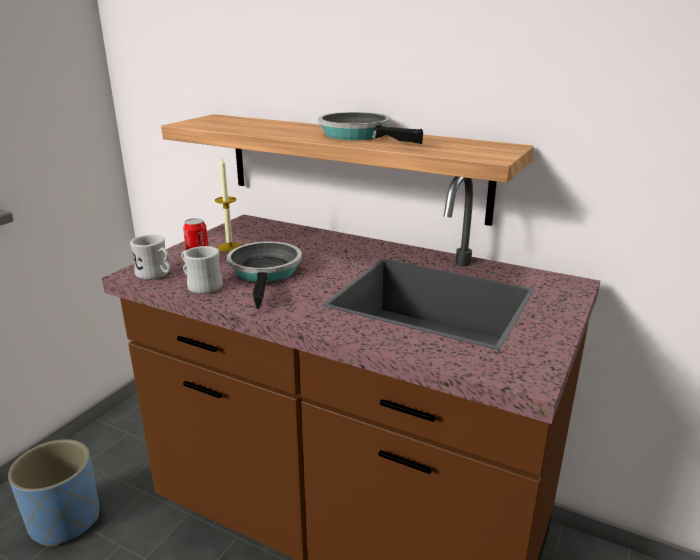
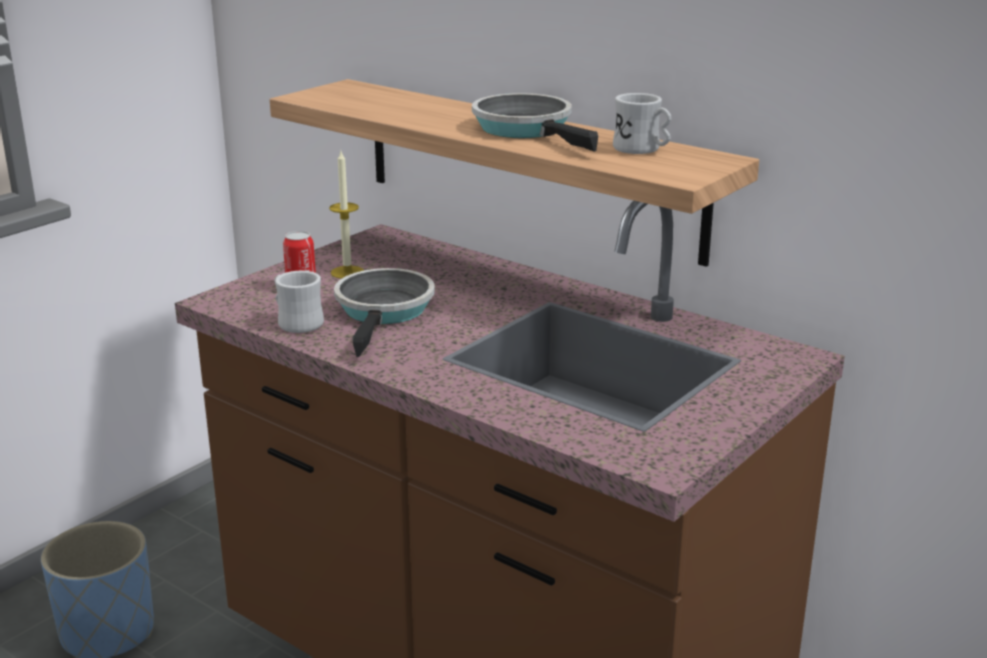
camera: 10 degrees right, 0 degrees up
white mug [130,235,171,280] -> white mug moved to [613,93,671,154]

